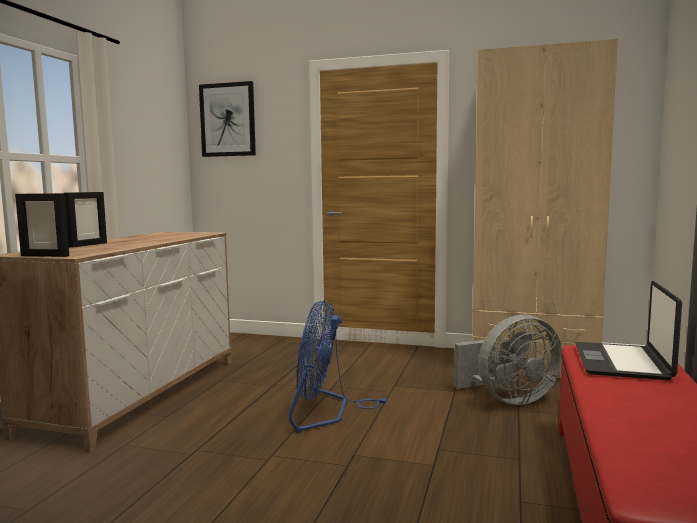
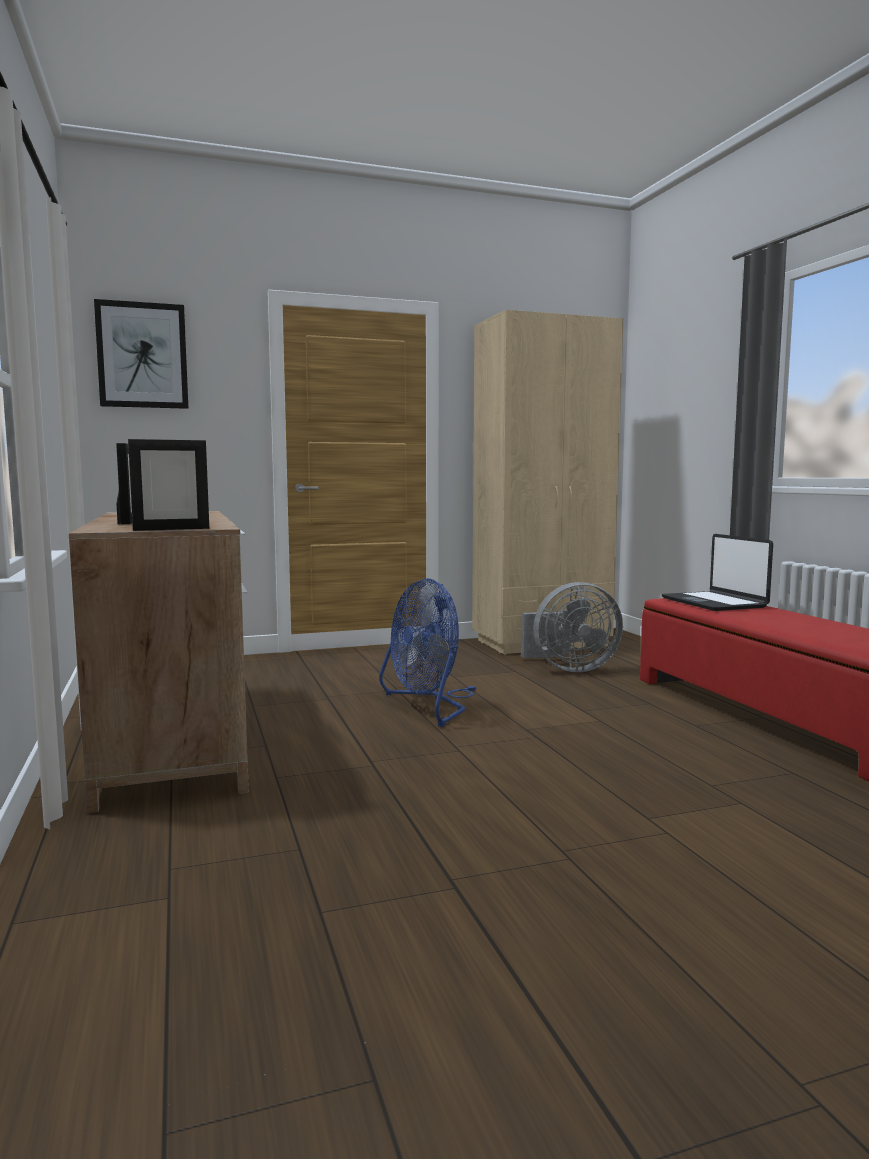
camera: 35 degrees left, 0 degrees up
grey fan [454,315,562,405] -> grey fan turned 45 degrees clockwise [521,582,623,672]

